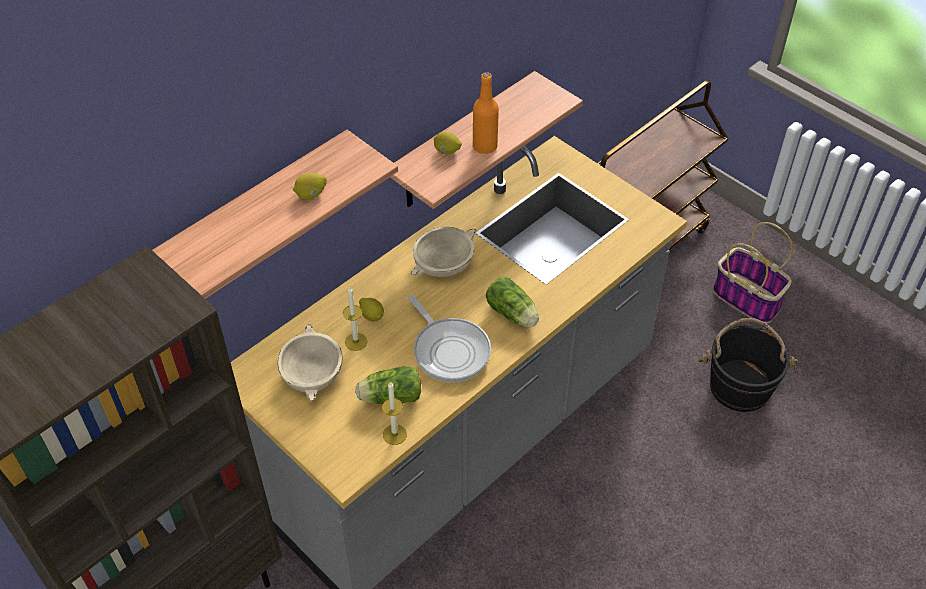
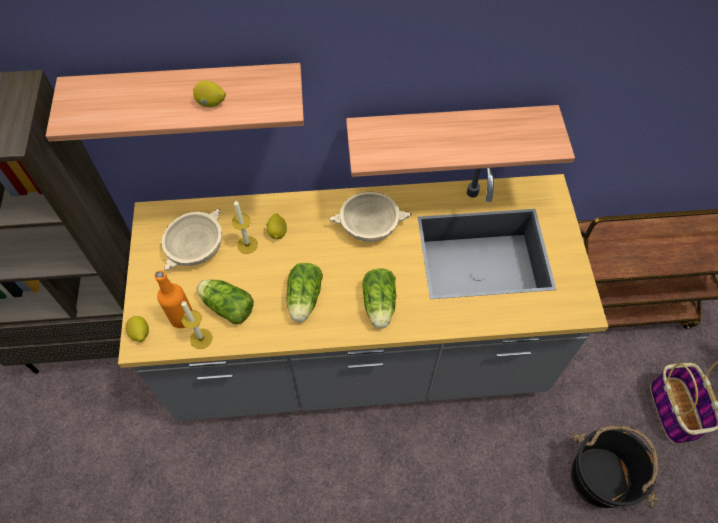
camera: 40 degrees right, 10 degrees up
frying pan [408,295,491,383] -> lettuce [286,263,323,322]
lemon [434,132,462,154] -> lemon moved to [125,316,149,342]
orange bottle [473,72,499,154] -> orange bottle moved to [154,270,192,328]

